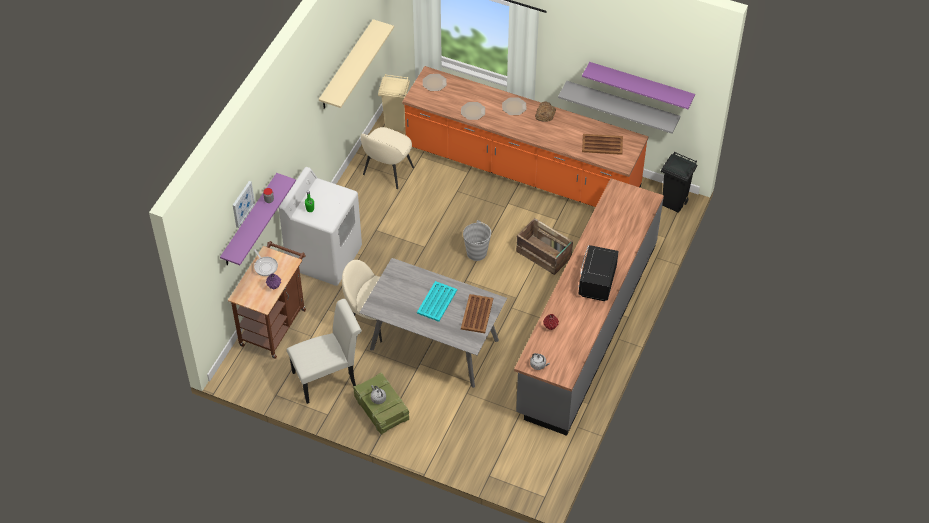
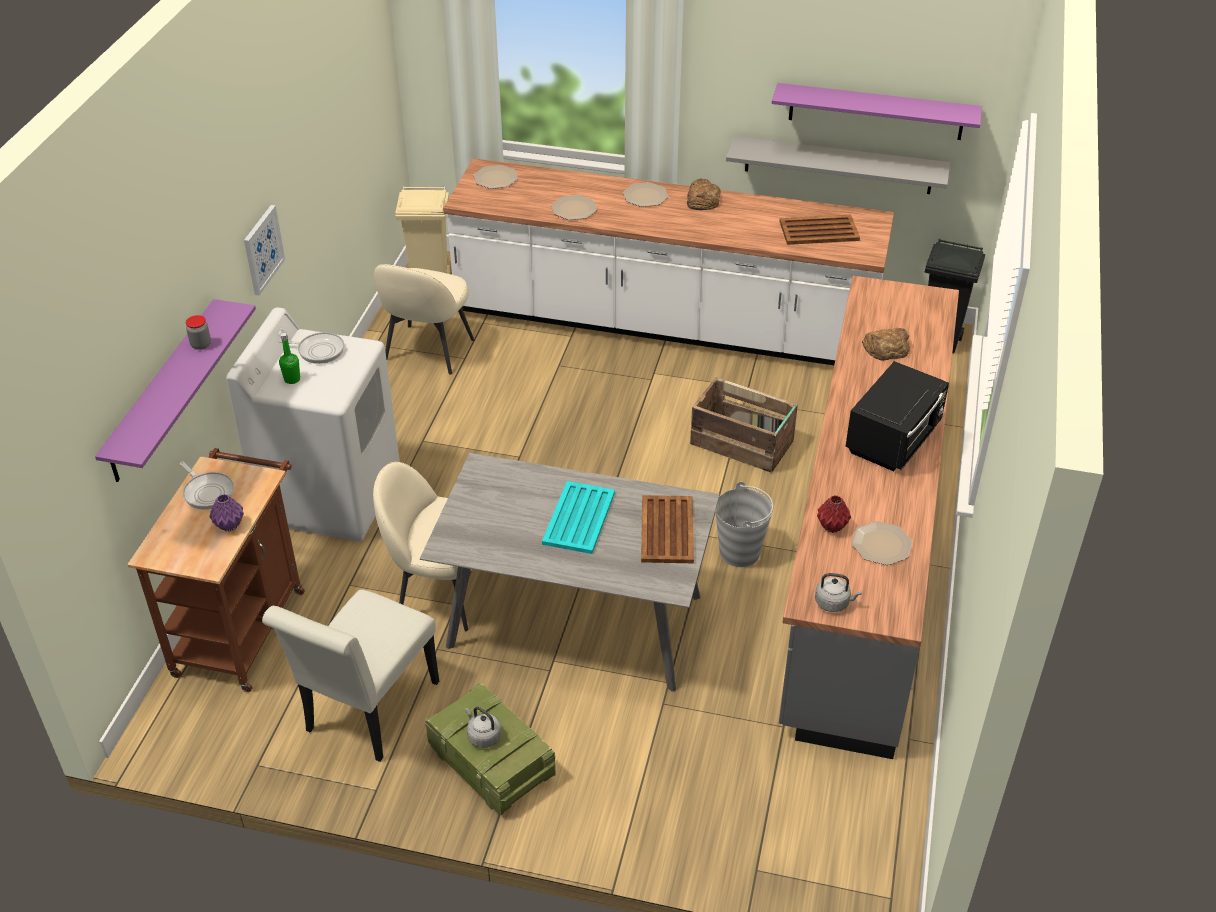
camera: 10 degrees left, 10 degrees down
picture [233,181,255,228] -> picture moved to [244,205,285,296]
white chair [287,299,362,404] -> white chair turned 150 degrees clockwise [262,590,439,762]
beige shelf [319,19,394,109] -> none
orange counter [402,66,648,207] -> white counter [443,158,894,365]
grey bucket [463,220,491,261] -> grey bucket moved to [715,482,773,567]
black microwave [578,245,619,301] -> black microwave turned 150 degrees counterclockwise [845,361,949,471]
none -> frying pan [278,332,344,364]
none -> plate [852,521,913,565]
none -> bread [862,328,910,361]

